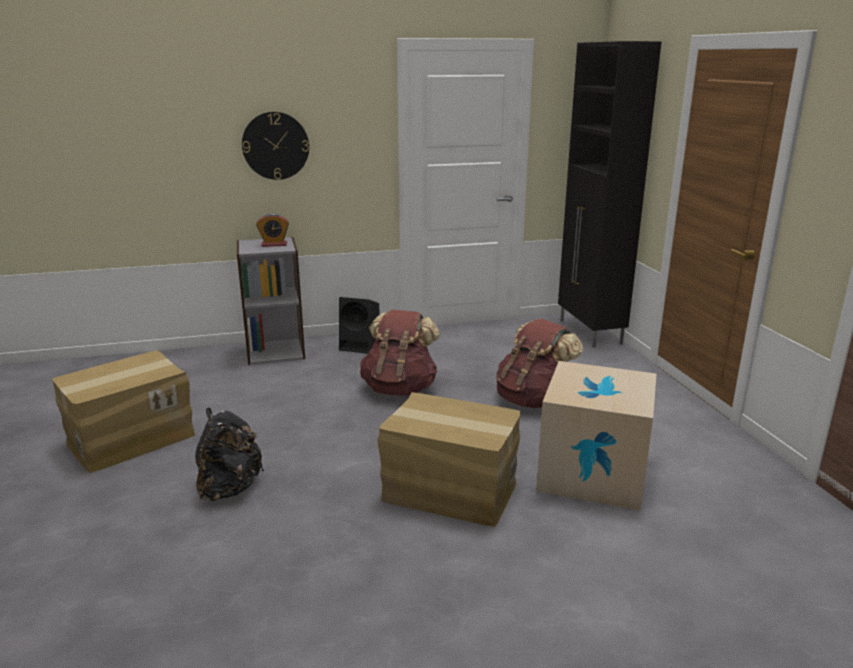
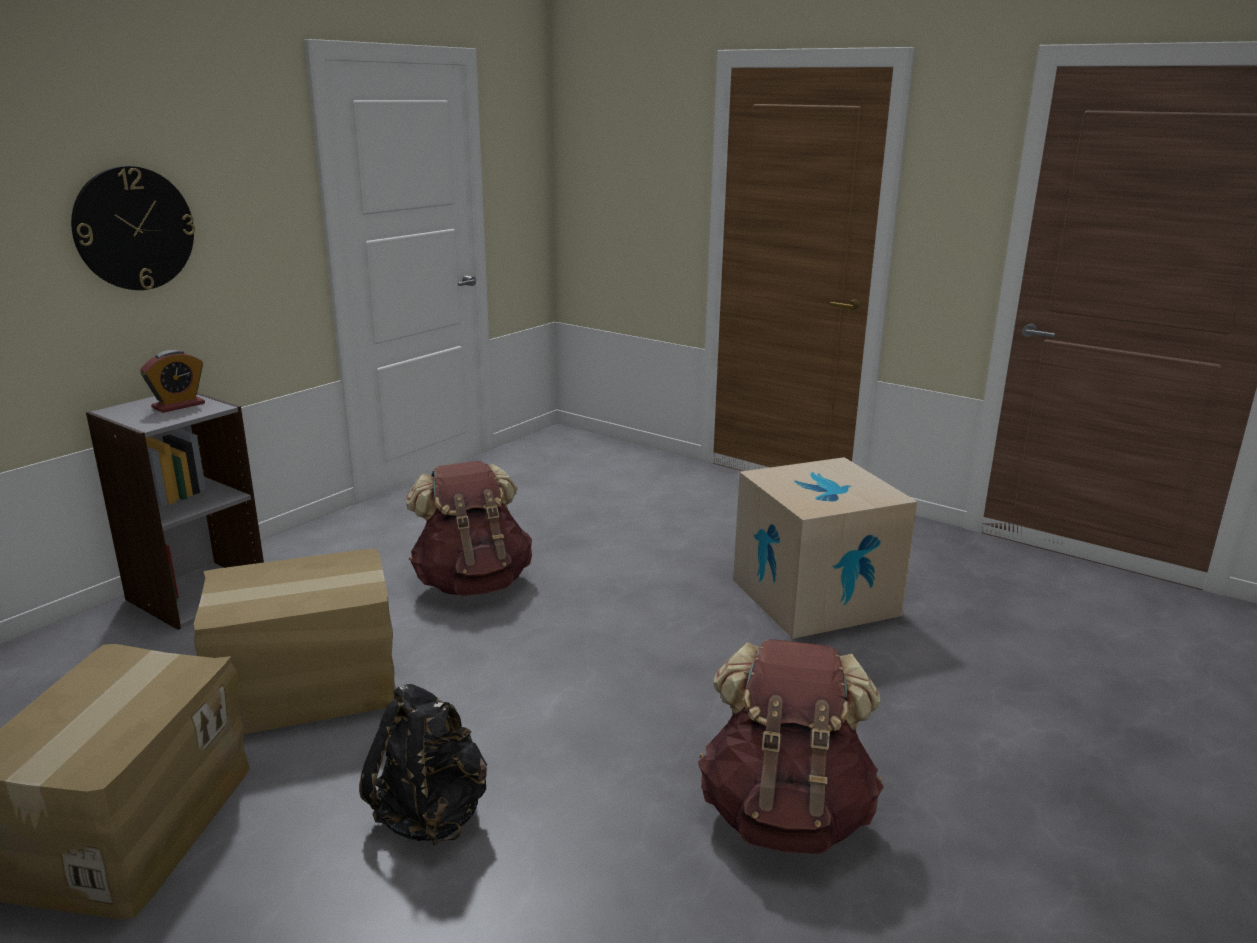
camera: 40 degrees left, 0 degrees up
black speaker [339,297,379,354] -> none
cardboard box [378,392,520,527] -> cardboard box moved to [194,548,396,734]
brown backpack [496,318,583,408] -> brown backpack moved to [698,639,884,854]
black cabinet [558,41,662,348] -> none

